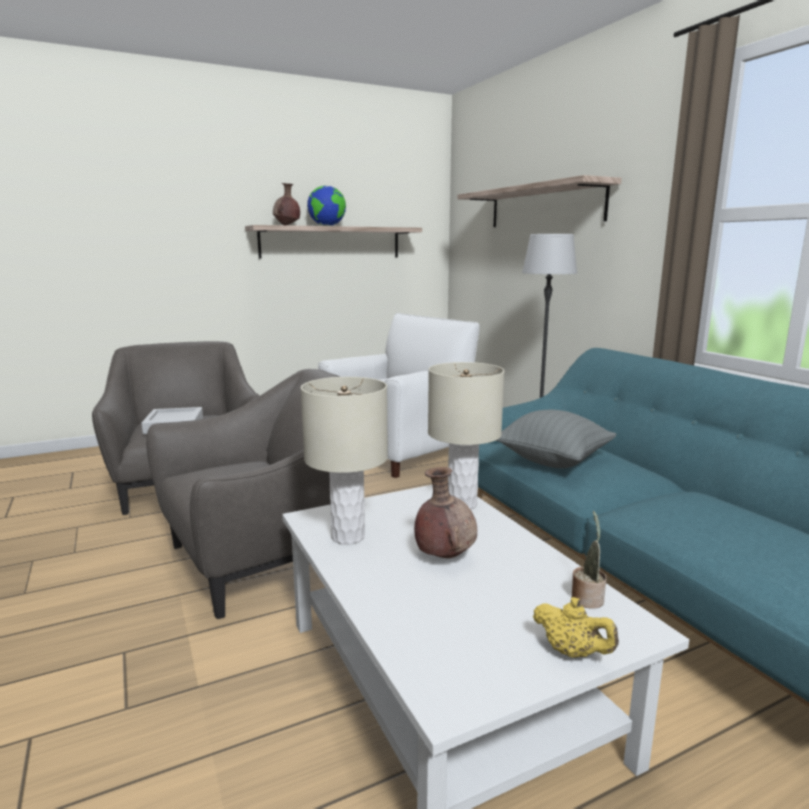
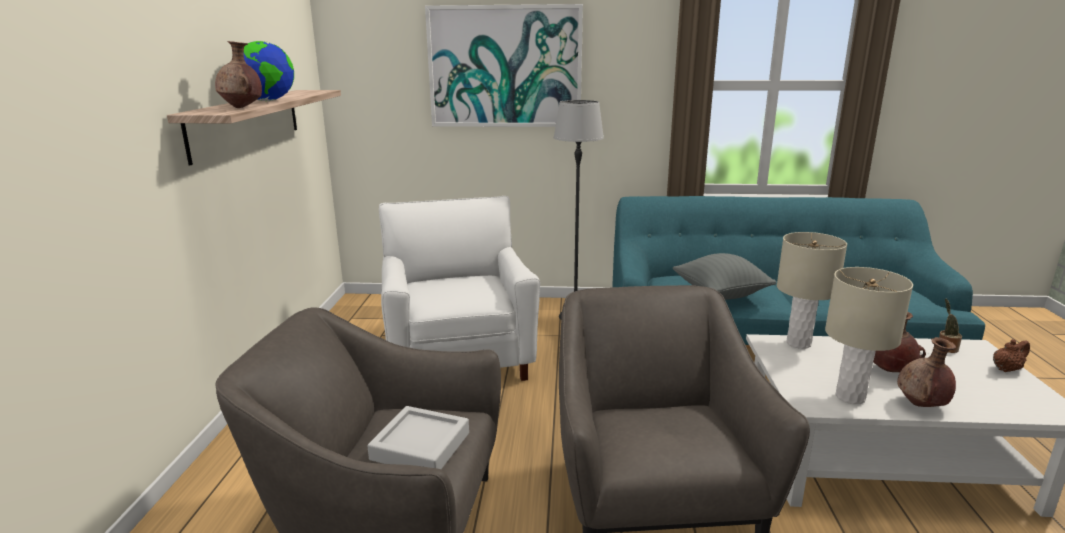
camera: 60 degrees left, 5 degrees up
shelf [458,175,622,227] -> picture [425,4,583,127]
yellow teapot [533,597,619,658] -> brown teapot [993,339,1030,372]
none -> brown vase [897,337,956,407]

